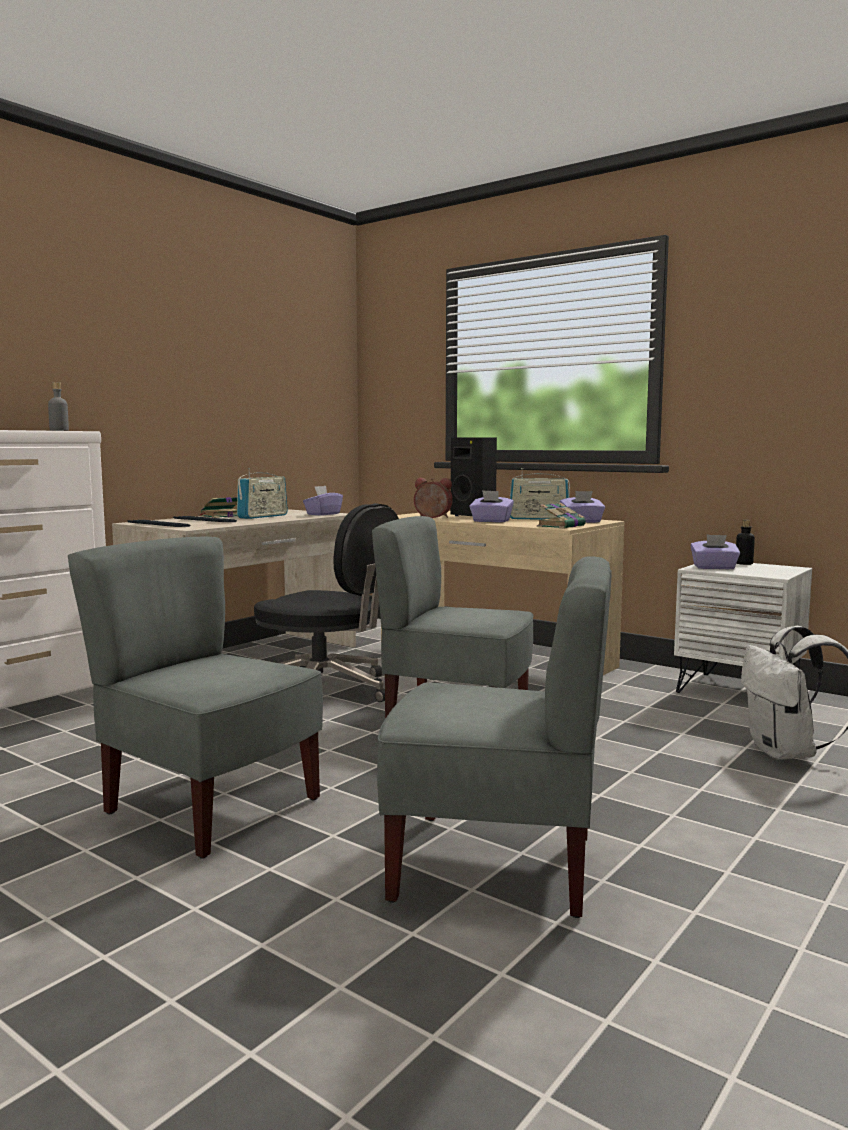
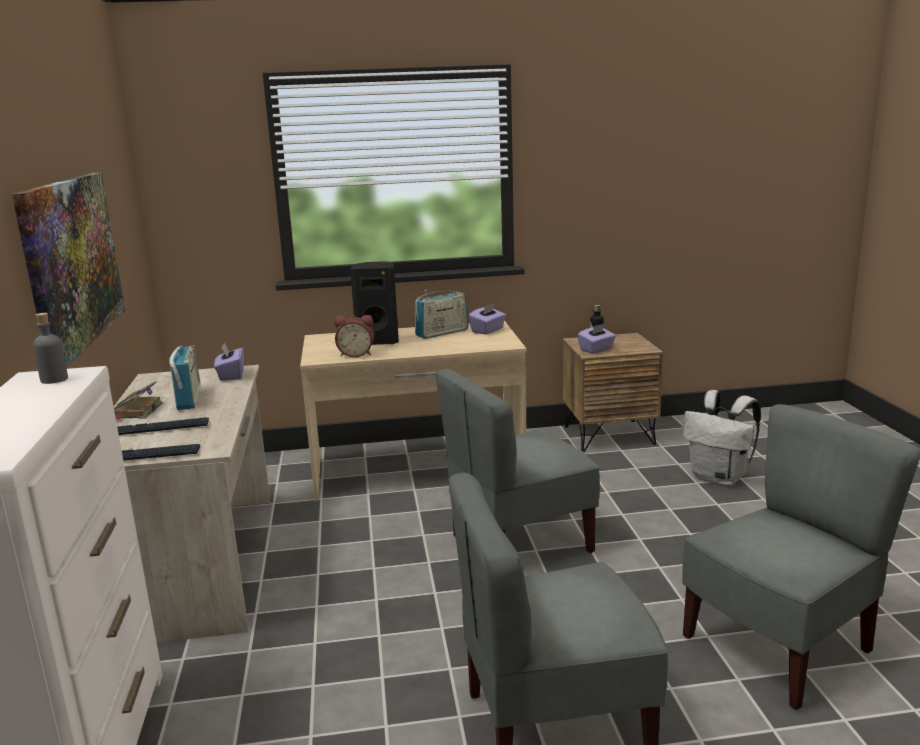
camera: 45 degrees left, 10 degrees up
black office chair [254,503,399,702] -> none
alarm clock [414,478,453,518] -> alarm clock turned 150 degrees counterclockwise [334,315,374,357]
purple tissue box [469,490,514,523] -> none
book [537,503,586,529] -> none
white nightstand [674,563,812,693] -> brown nightstand [563,333,663,452]
none -> picture [12,172,125,367]

